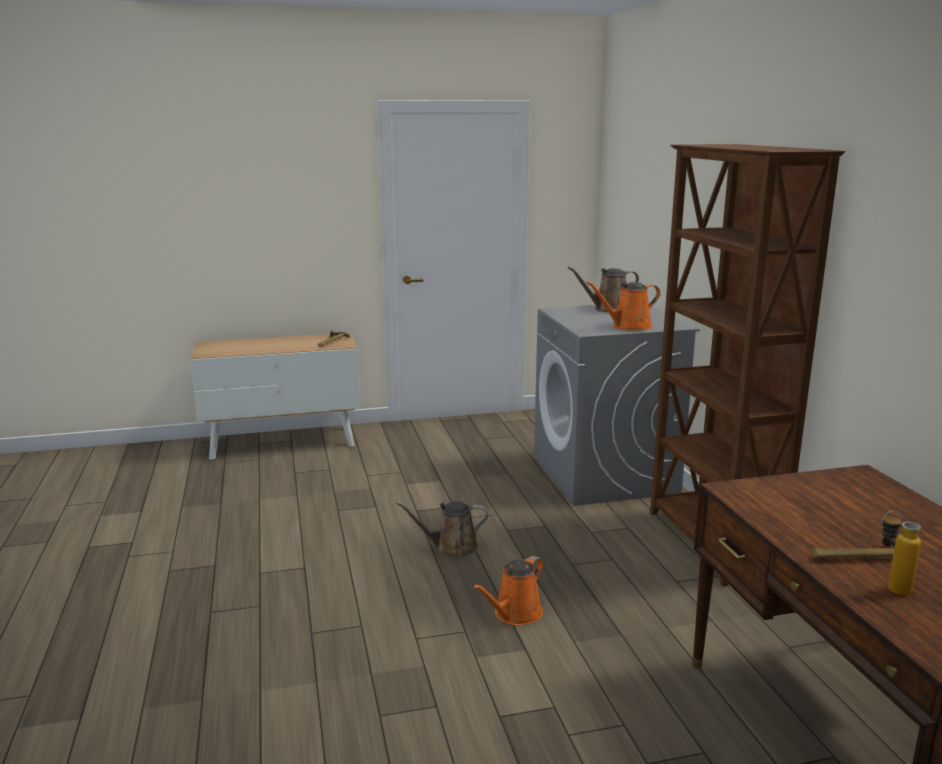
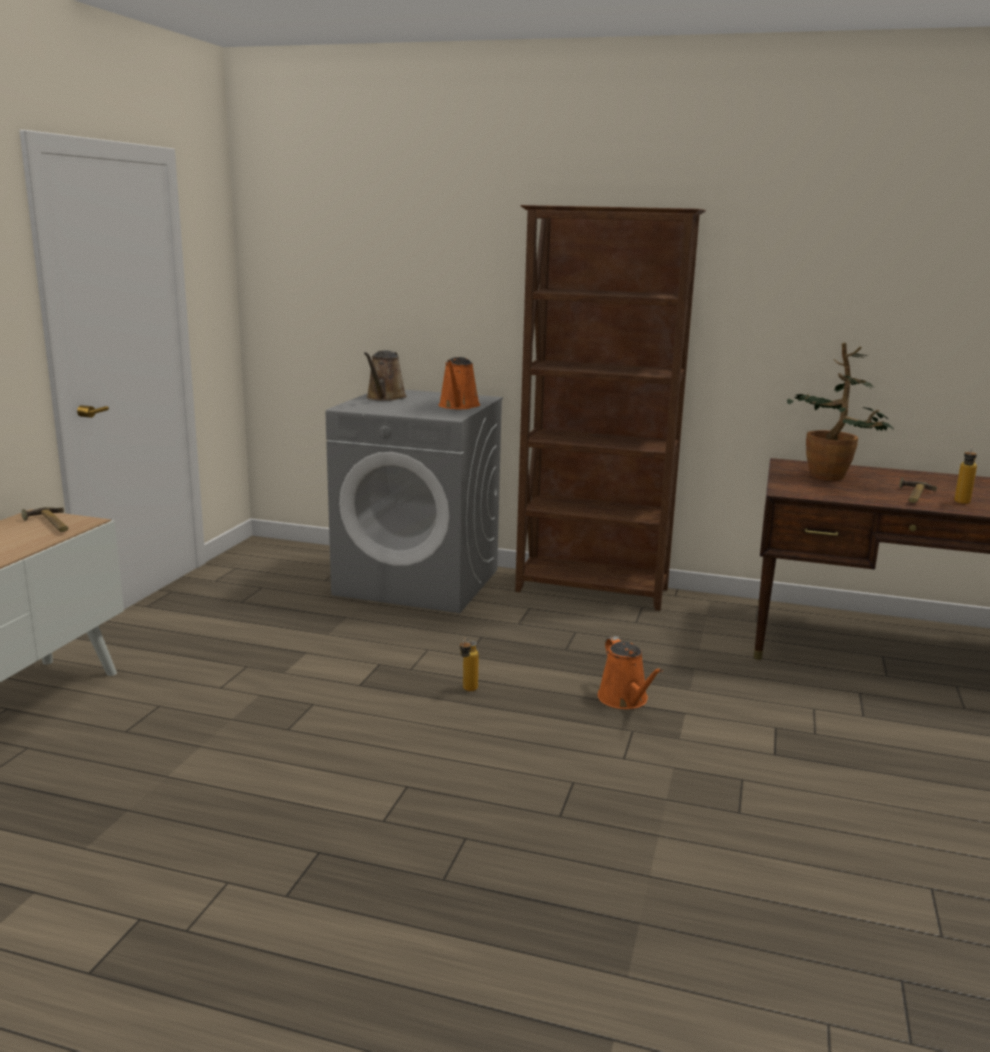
camera: 60 degrees left, 0 degrees up
brown watering can [396,501,488,557] -> bottle [460,638,479,691]
none -> potted plant [787,343,894,481]

